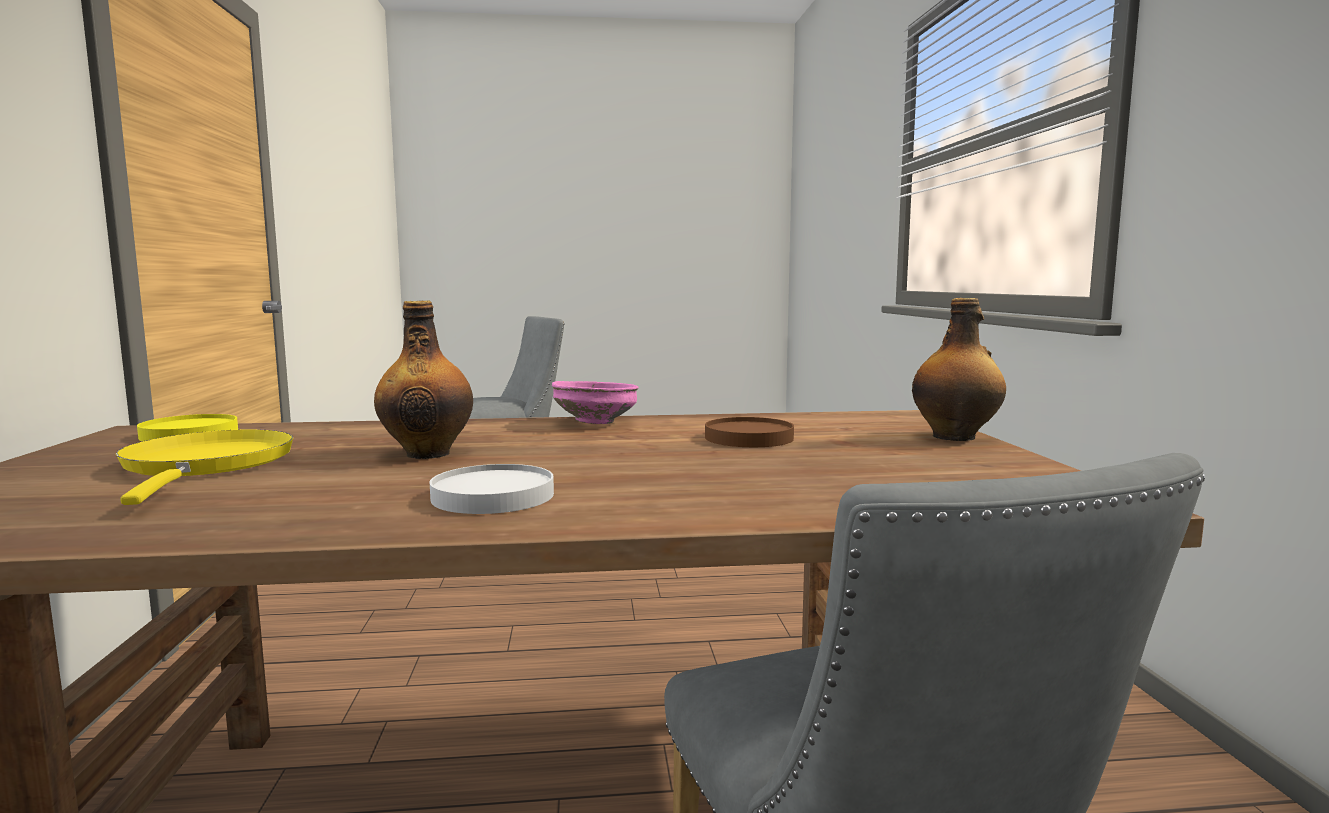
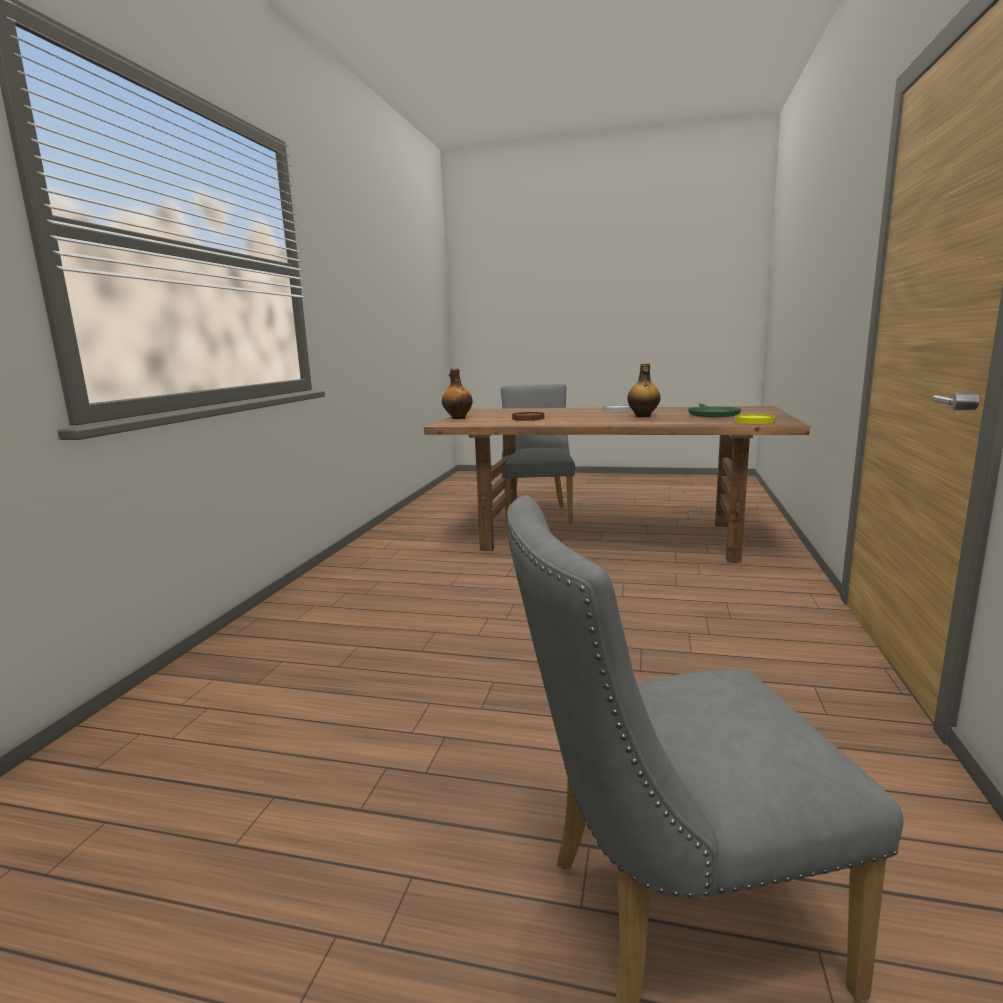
camera: 160 degrees left, 5 degrees up
yellow frying pan [116,429,293,505] -> green frying pan [688,403,741,417]
pink bowl [552,381,639,424] -> none

